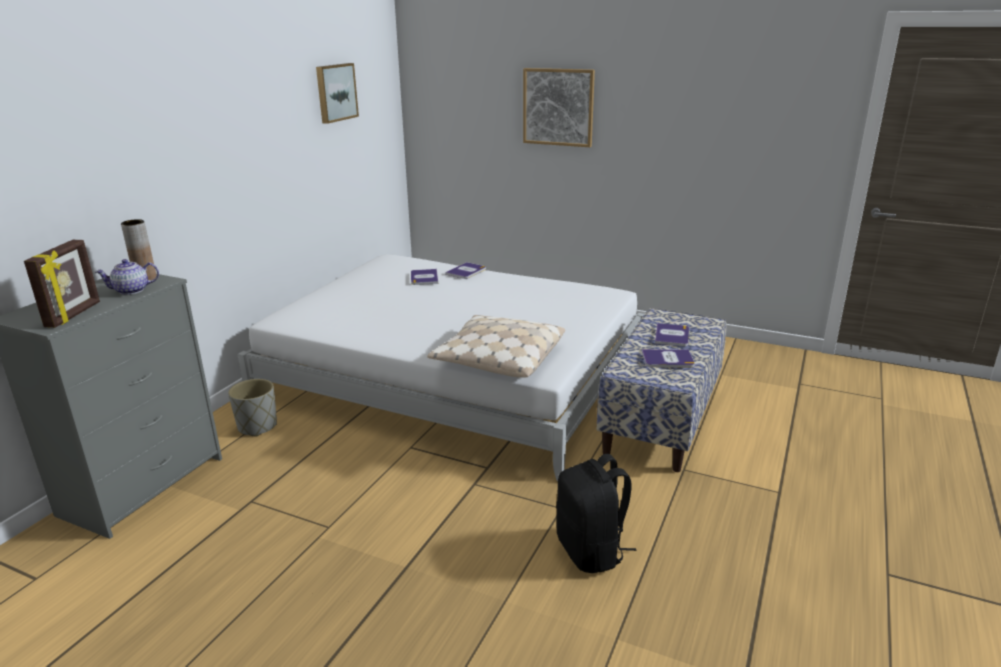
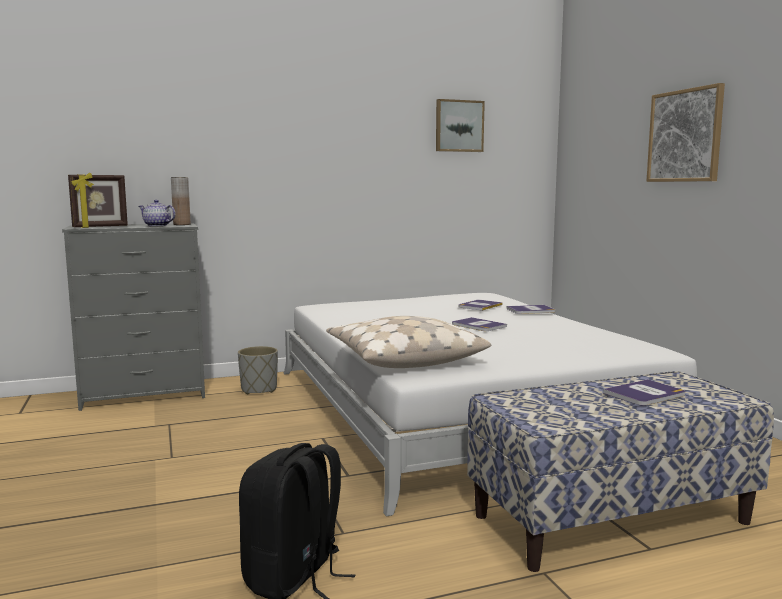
camera: 45 degrees right, 15 degrees down
book [641,349,695,368] -> book moved to [452,317,507,331]

